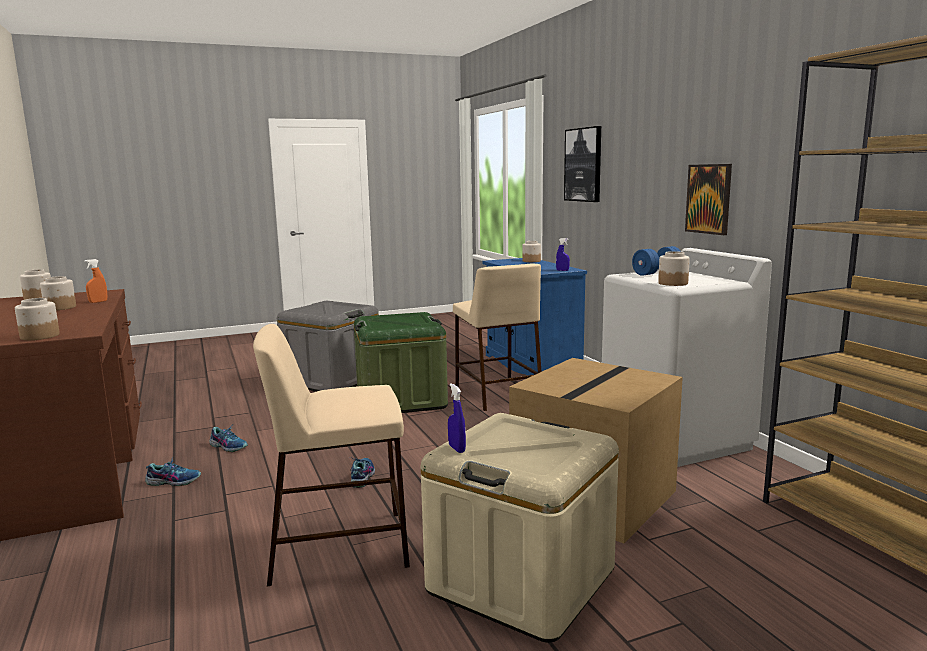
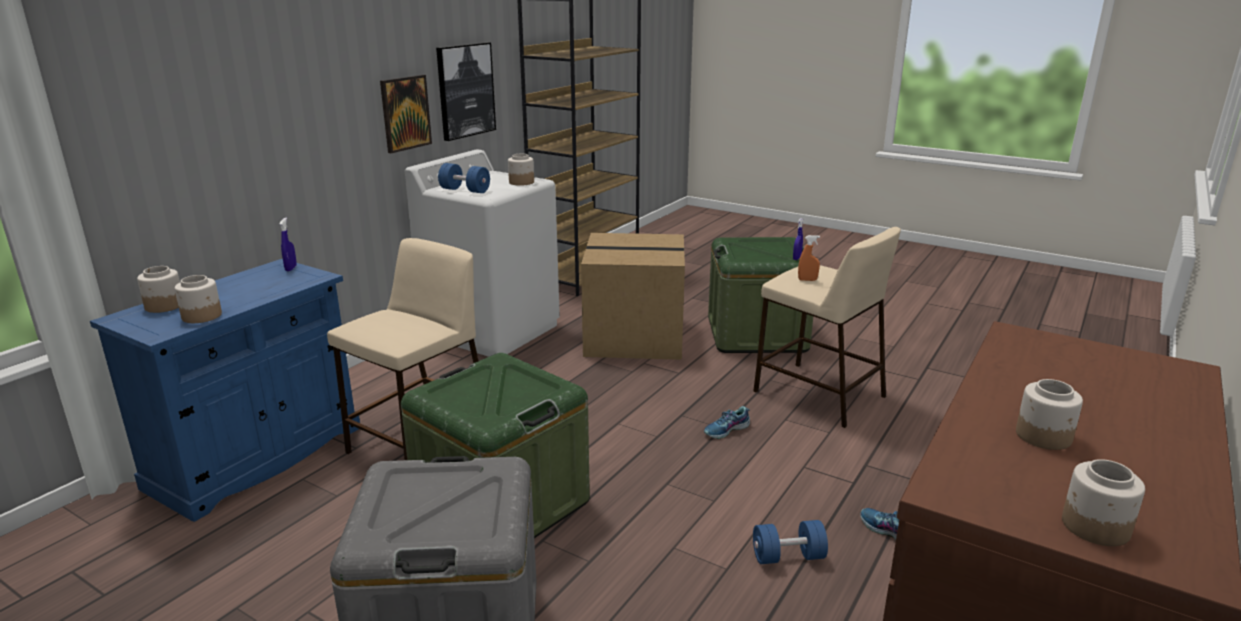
camera: 125 degrees left, 10 degrees up
jar [15,298,60,340] -> jar moved to [175,275,222,323]
orange spray bottle [84,259,107,303] -> orange spray bottle moved to [798,235,820,281]
shoe [209,426,248,452] -> blue dumbbell [753,520,828,564]
beige storage box [421,413,619,643] -> green storage box [708,237,813,353]
picture [564,126,601,202] -> picture moved to [436,42,496,141]

